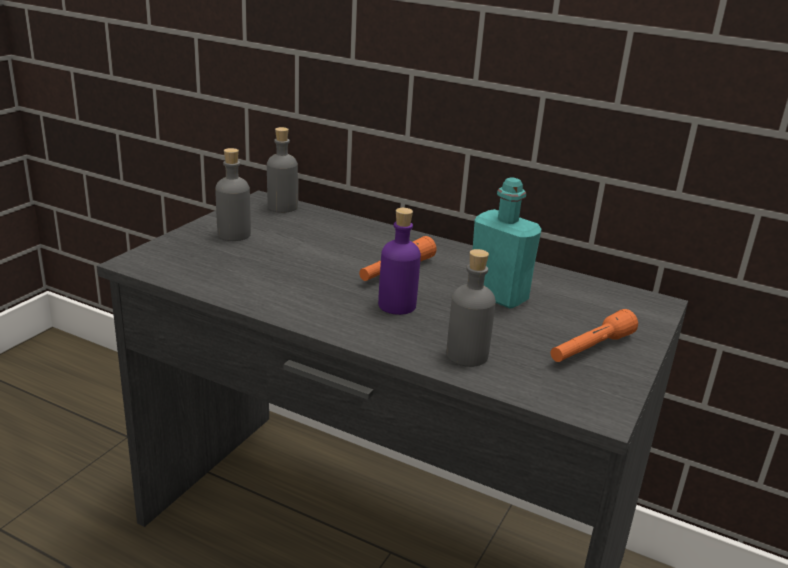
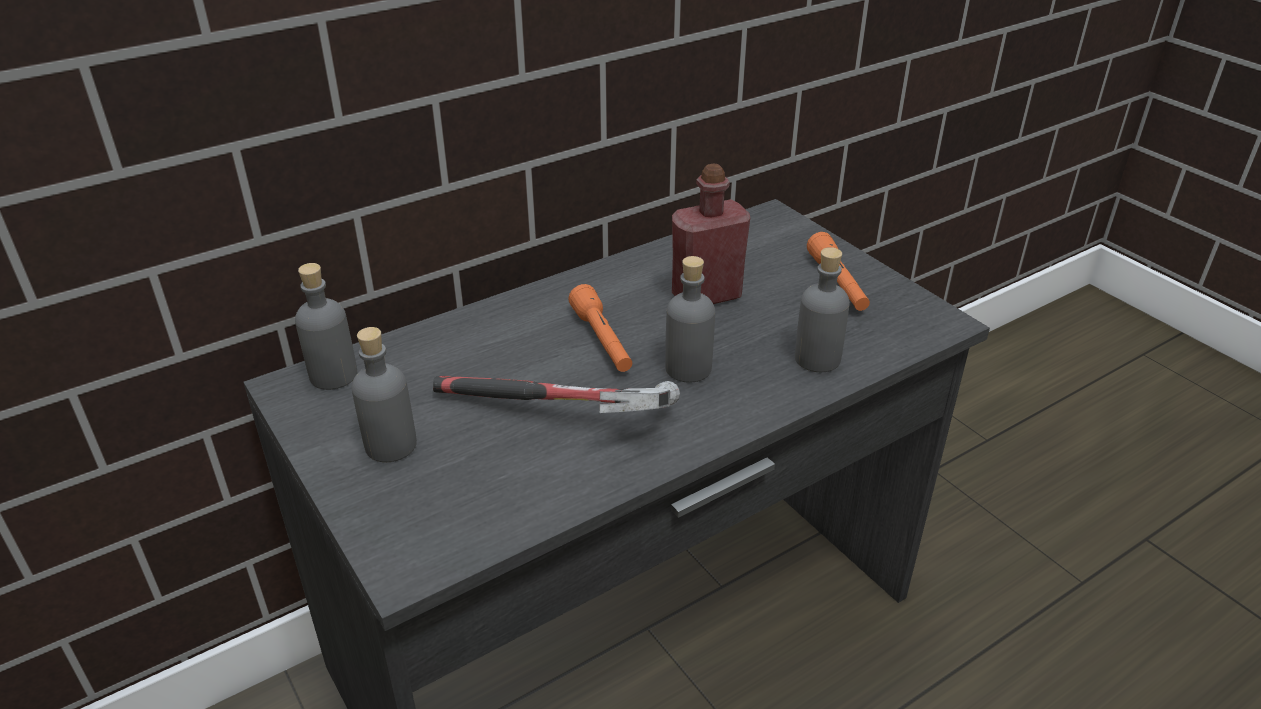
camera: 60 degrees left, 10 degrees up
purple bottle [378,208,421,315] -> grey bottle [665,256,715,383]
turquoise bottle [473,177,542,309] -> red bottle [672,164,750,304]
none -> hammer [433,376,680,413]

